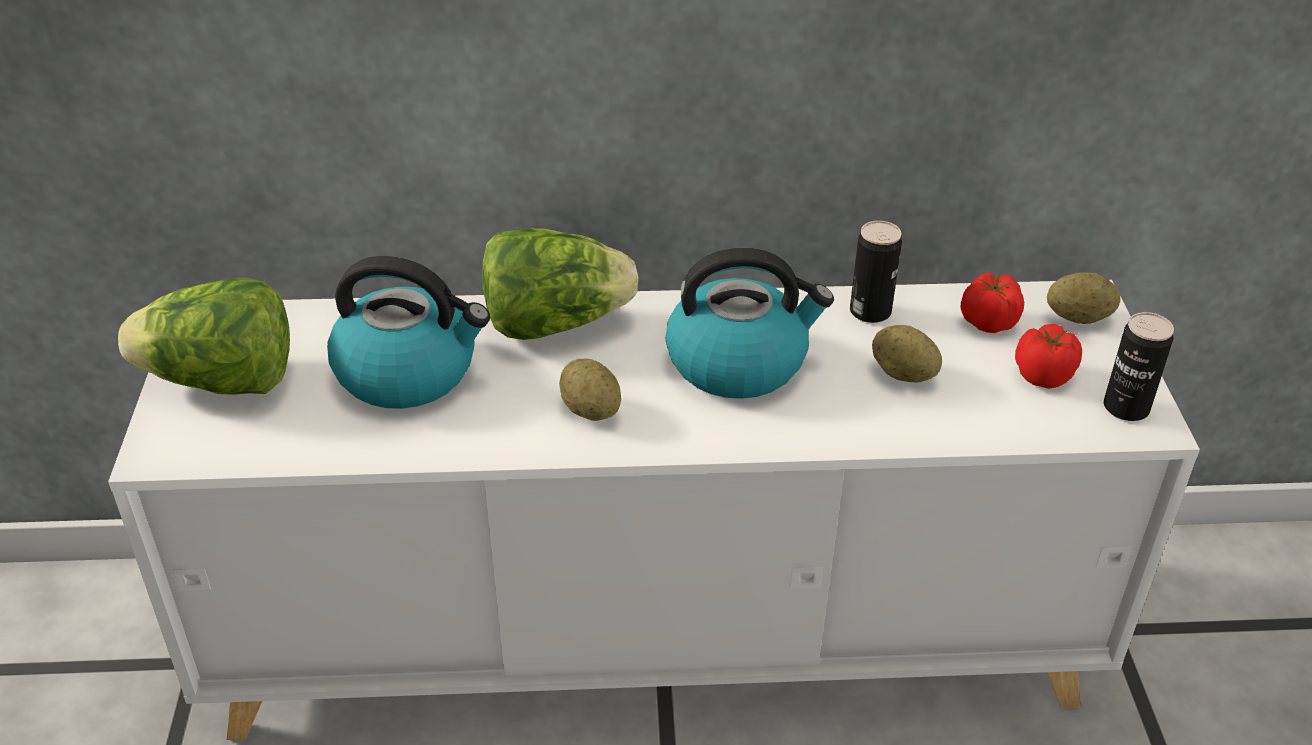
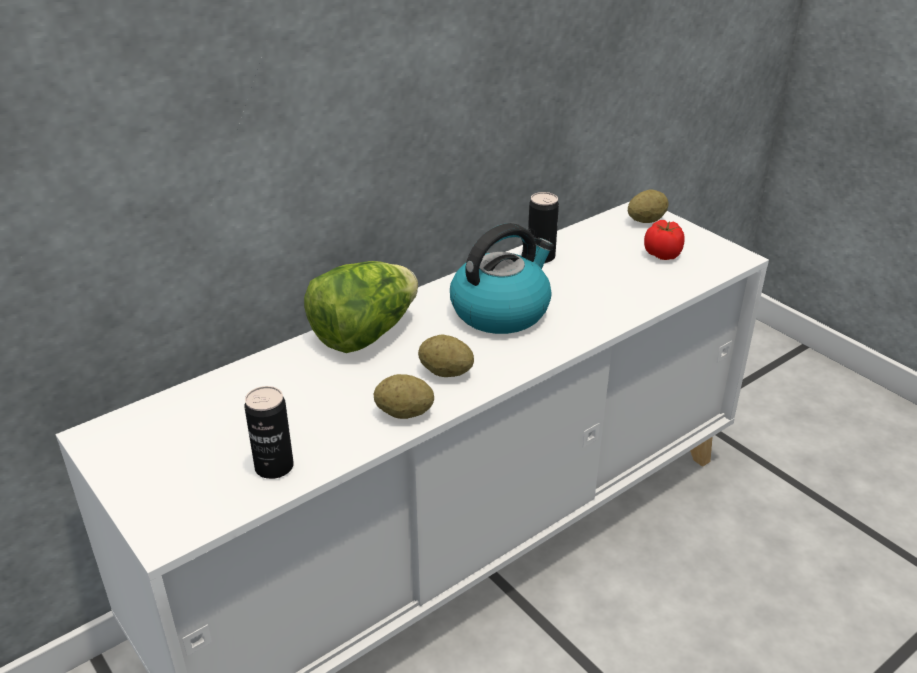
camera: 35 degrees left, 5 degrees down
lettuce [118,277,290,395] -> none
kettle [327,256,490,409] -> none
potato [872,325,942,383] -> potato moved to [374,374,434,419]
tomato [961,272,1024,333] -> none
can [1104,312,1174,421] -> can moved to [244,386,294,479]

